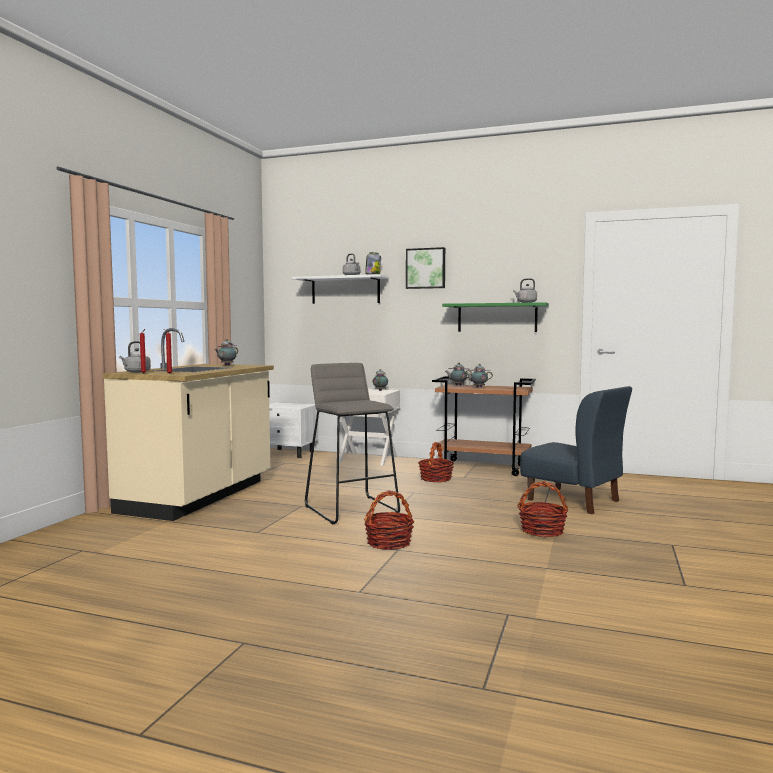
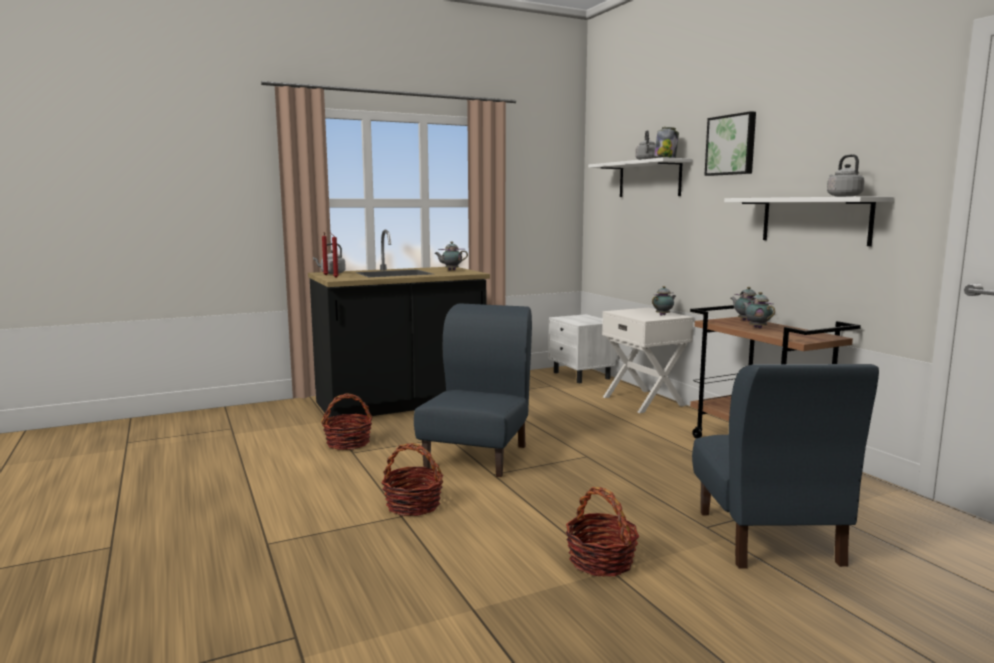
camera: 45 degrees right, 5 degrees up
beige counter [103,328,274,521] -> black counter [308,230,490,418]
grey stool [305,363,400,524] -> blue chair [414,303,532,477]
basket [418,442,454,483] -> basket moved to [321,393,372,450]
green shelf [442,302,549,332] -> white shelf [724,197,894,246]

